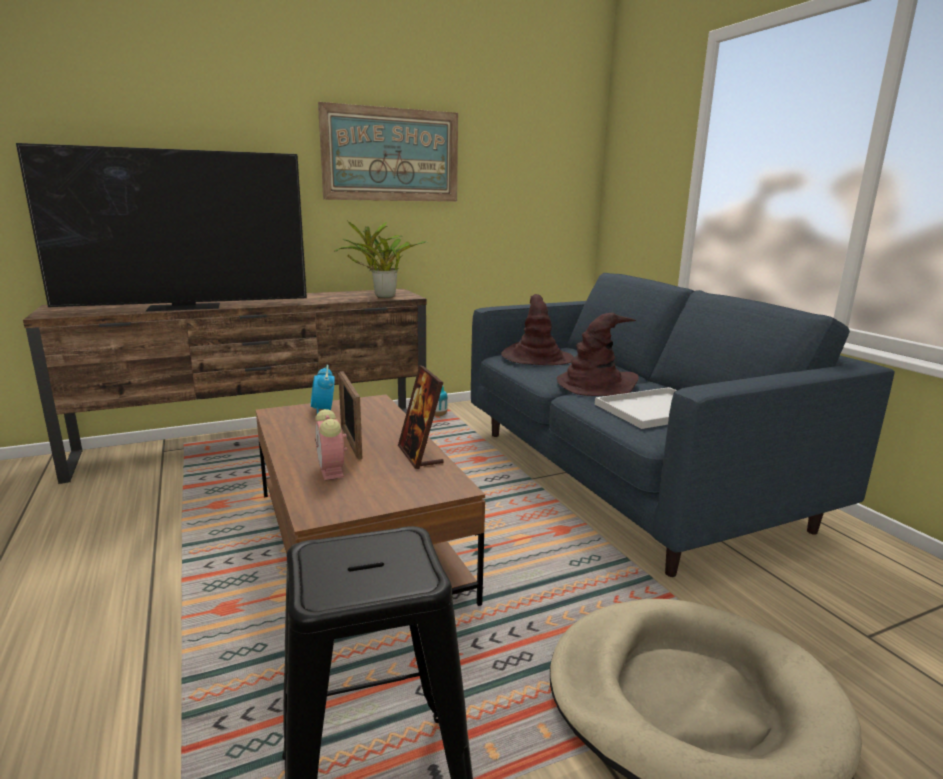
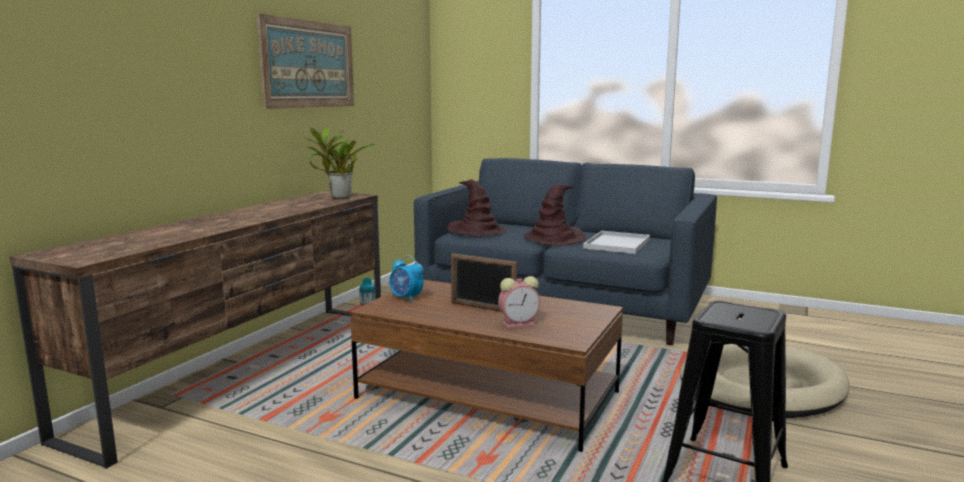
camera: 40 degrees left, 5 degrees down
television [16,143,307,311] -> none
alarm clock [315,409,347,480] -> alarm clock turned 45 degrees counterclockwise [498,276,540,328]
picture frame [398,365,444,469] -> none

